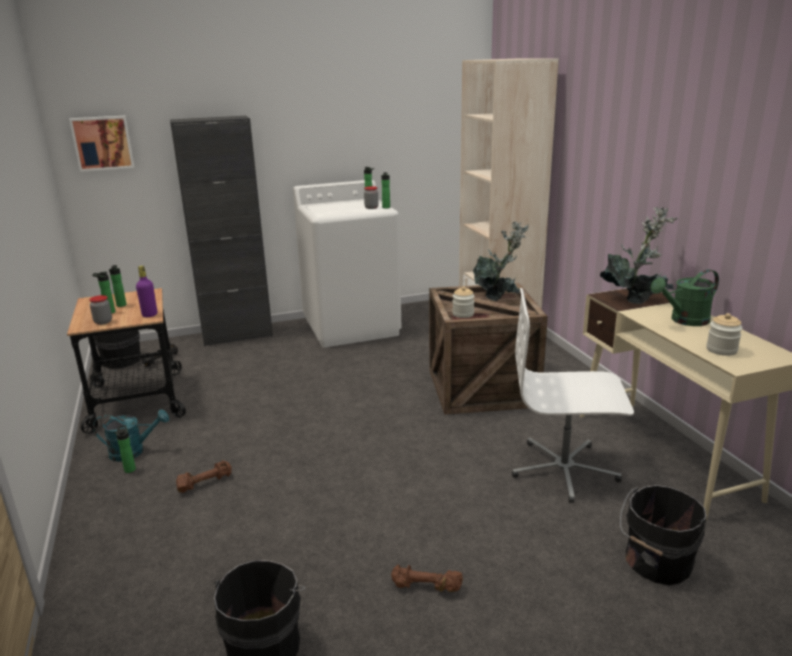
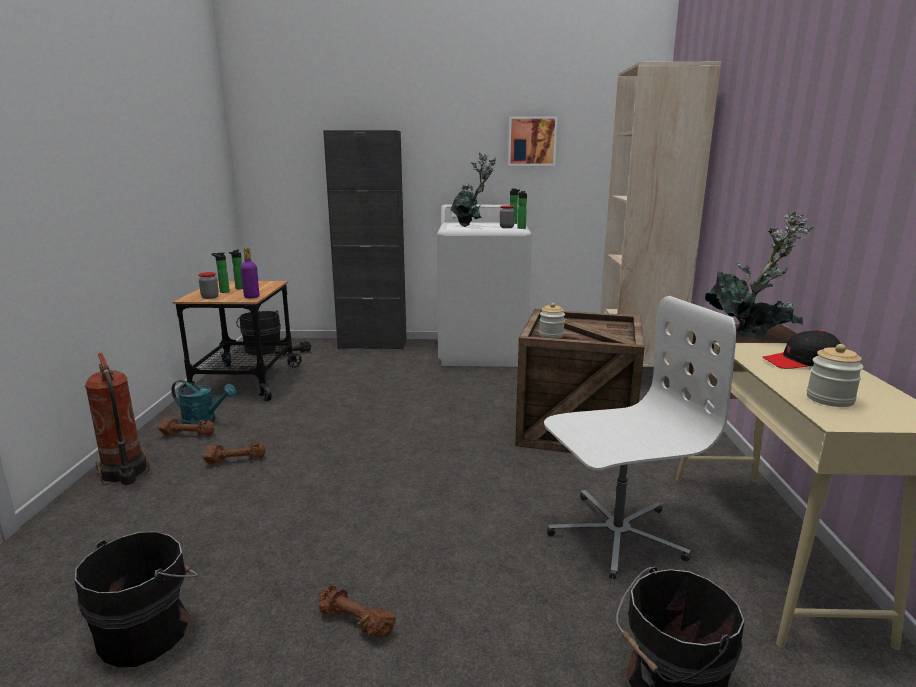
camera: 20 degrees right, 5 degrees down
picture [69,116,134,172] -> picture moved to [508,116,557,166]
bottle [116,425,136,473] -> brown dumbbell [158,418,215,436]
potted plant [473,221,529,301] -> potted plant moved to [450,153,496,227]
white office chair [512,288,634,503] -> white office chair turned 135 degrees clockwise [544,296,736,579]
green watering can [650,269,719,326] -> black cap [763,330,841,369]
none -> fire extinguisher [85,353,150,485]

